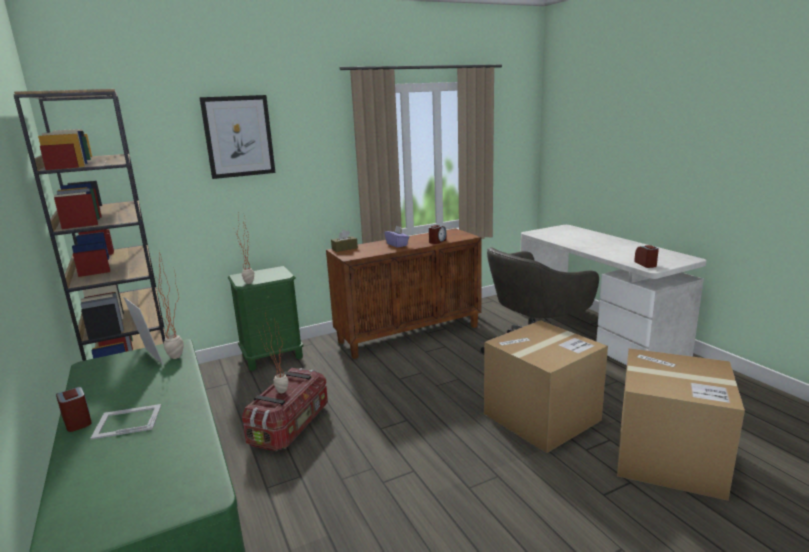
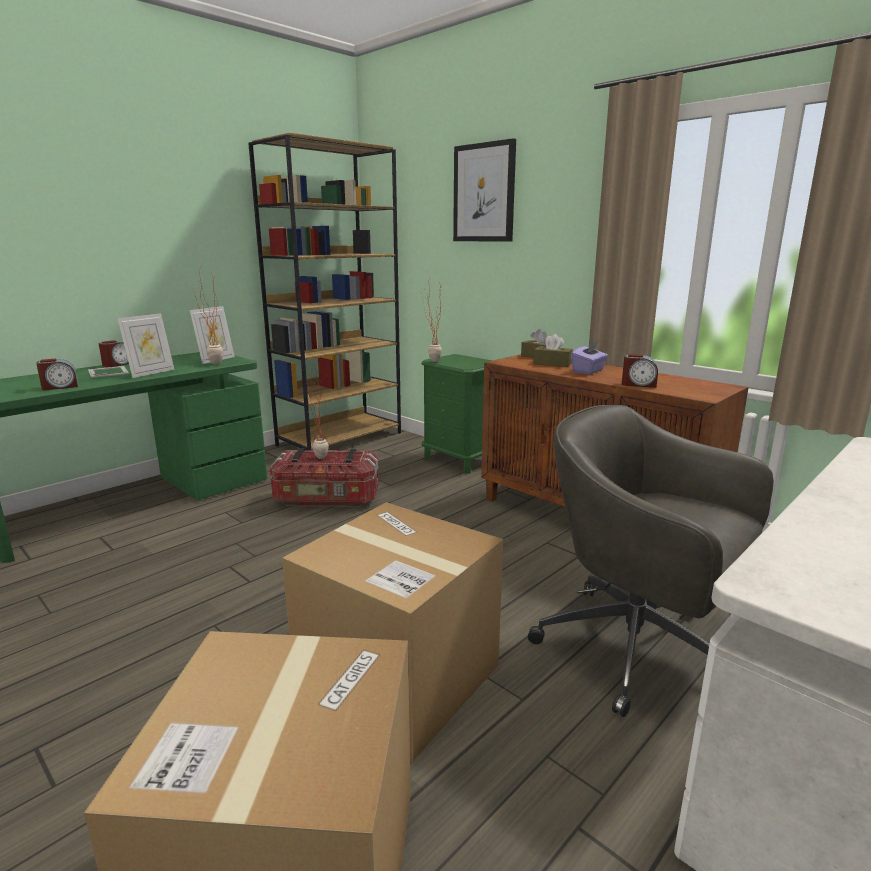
camera: 70 degrees right, 0 degrees up
alarm clock [634,245,659,268] -> alarm clock moved to [36,359,78,390]
none -> picture frame [117,313,175,378]
none -> brown tissue box [533,334,573,367]

